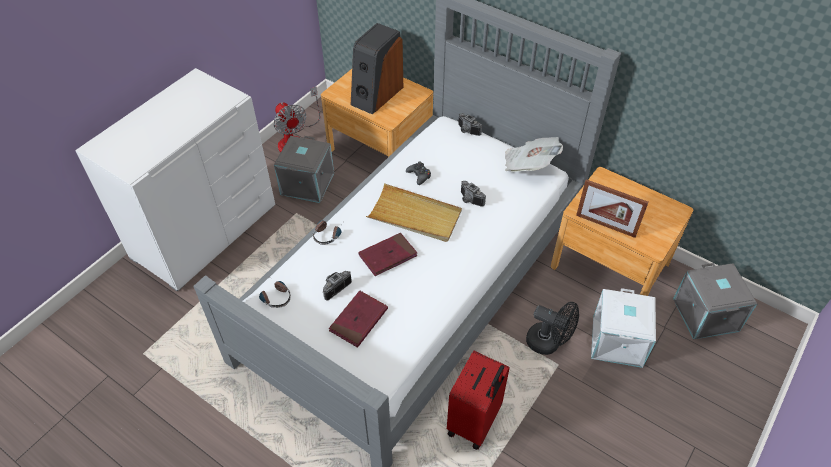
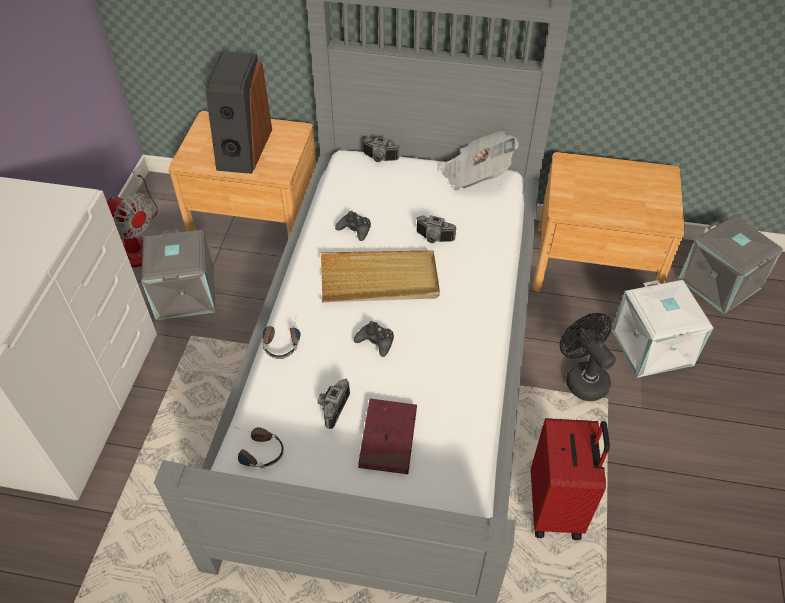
camera: 25 degrees left, 0 degrees up
red book [358,233,418,276] -> black game controller [354,321,394,357]
black fan [526,302,579,355] -> black fan turned 120 degrees counterclockwise [560,313,616,401]
picture frame [576,179,649,238] -> none

